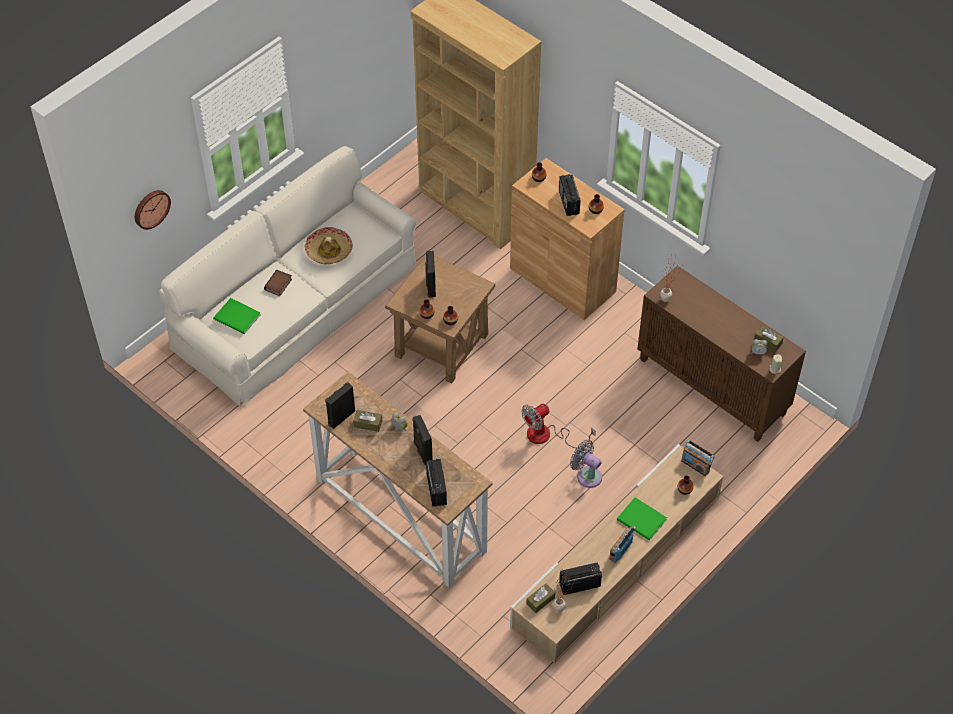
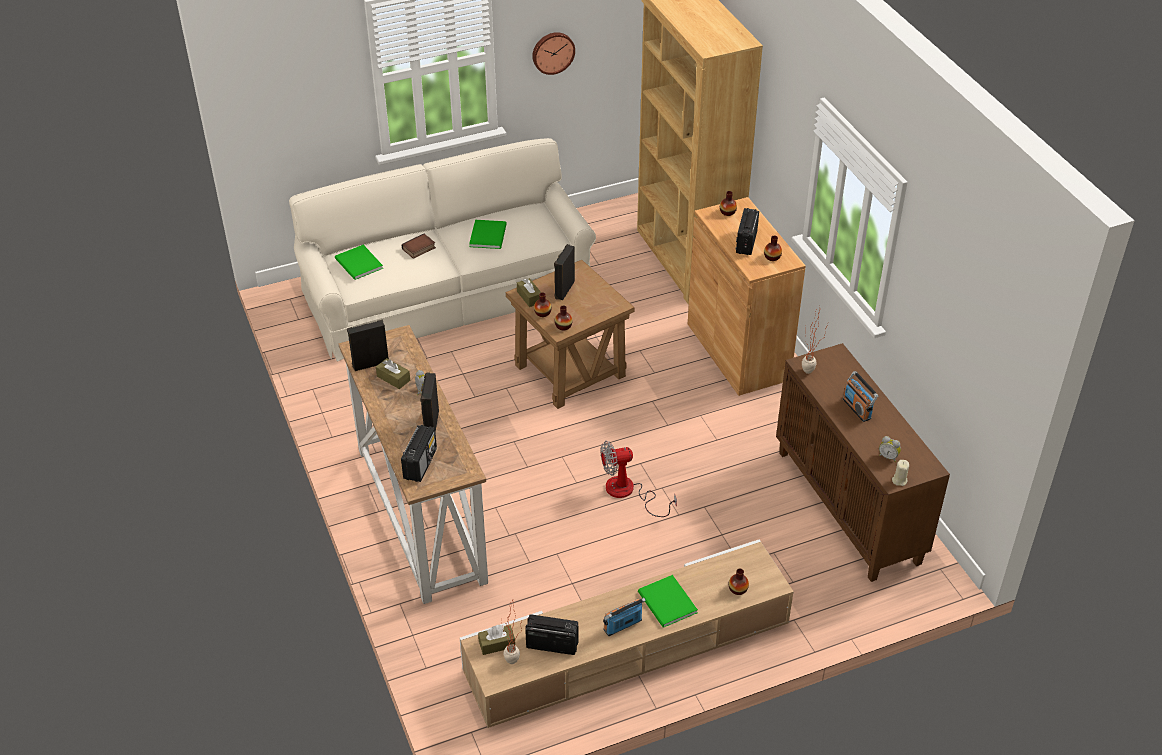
camera: 25 degrees right, 10 degrees down
wall clock [135,190,171,230] -> wall clock moved to [532,32,575,75]
hat [305,227,353,264] -> green book [469,220,507,249]
grey fan [570,440,602,488] -> none
radio [681,440,715,476] -> radio moved to [843,371,878,422]
brown tissue box [754,326,784,352] -> brown tissue box moved to [517,278,541,307]

